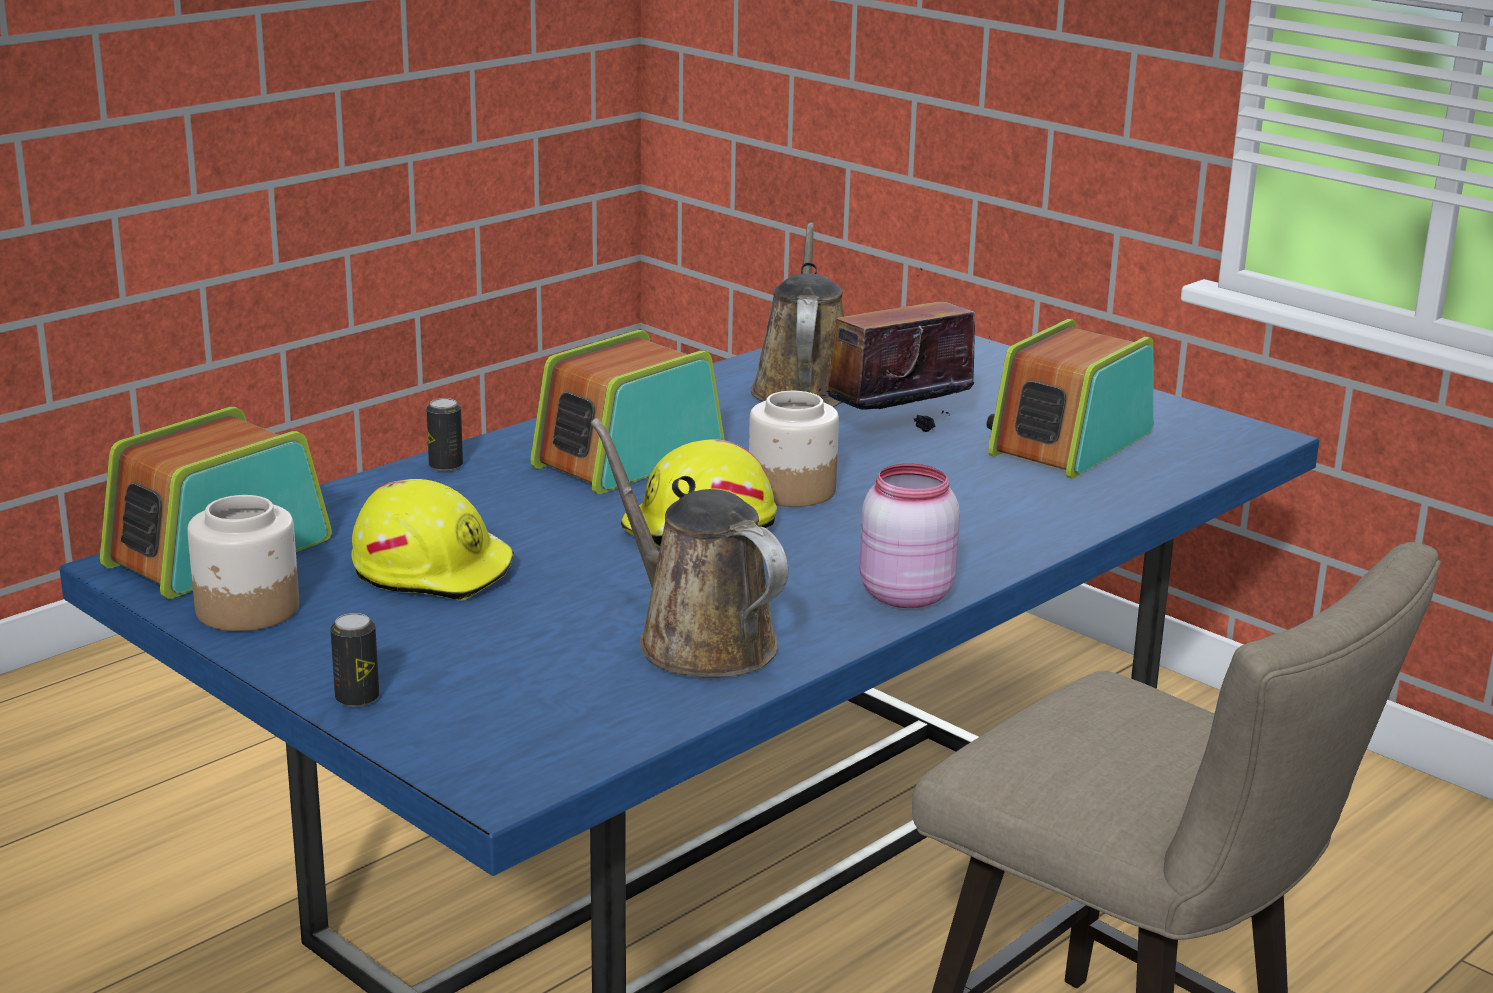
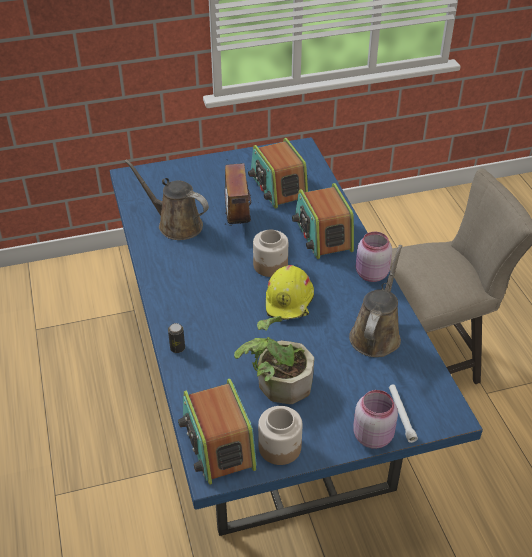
camera: 60 degrees left, 20 degrees up
can [330,613,379,707] -> pink jar [353,390,398,449]
yellow hard hat [351,479,514,600] -> potted plant [234,316,314,404]
radio [530,330,725,494] -> radio moved to [292,183,354,259]
brown watering can [590,418,788,678] -> brown watering can turned 120 degrees clockwise [349,245,402,357]
none -> white flashlight [389,385,418,443]

